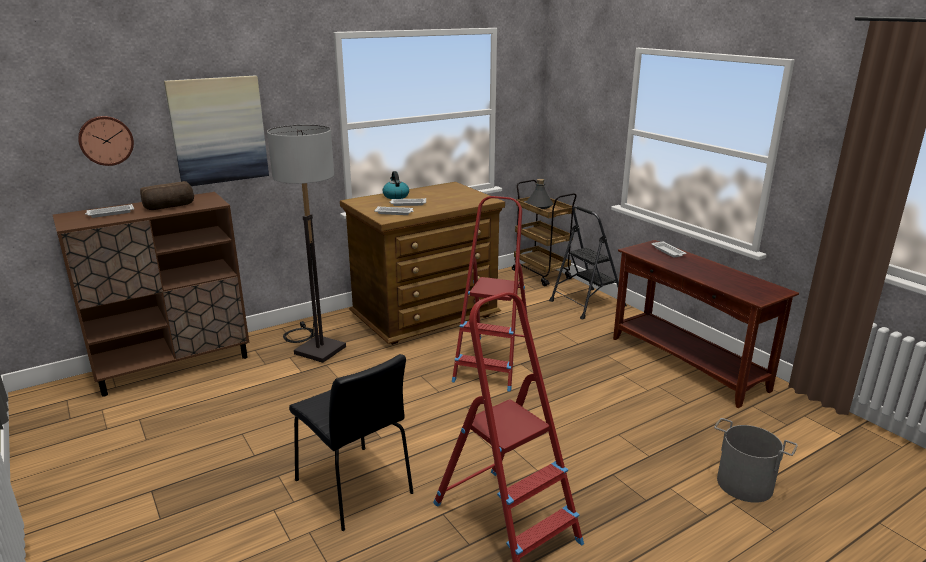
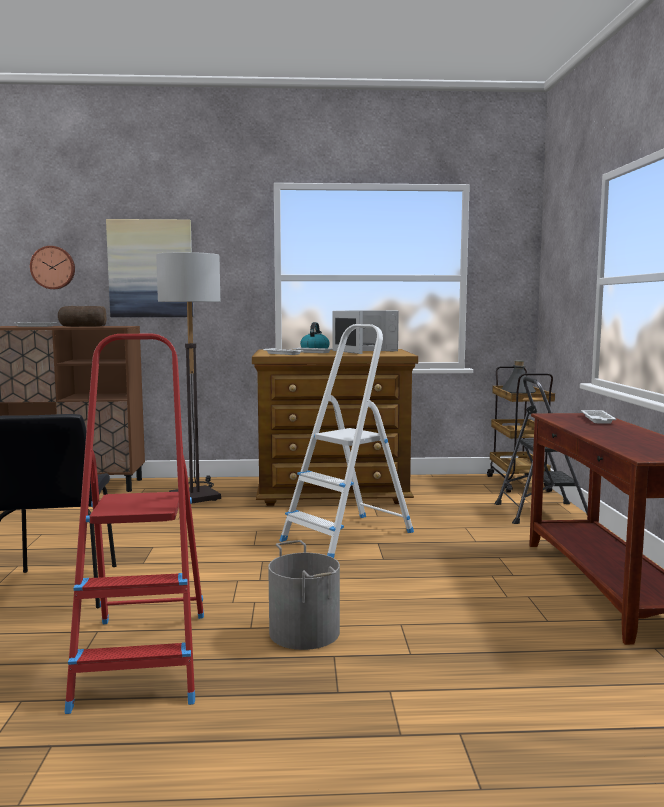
camera: 30 degrees right, 15 degrees down
red step ladder [452,196,528,392] -> white step ladder [279,324,414,558]
grey bucket [714,418,798,503] -> grey bucket moved to [268,540,340,650]
none -> white microwave [332,310,399,354]

